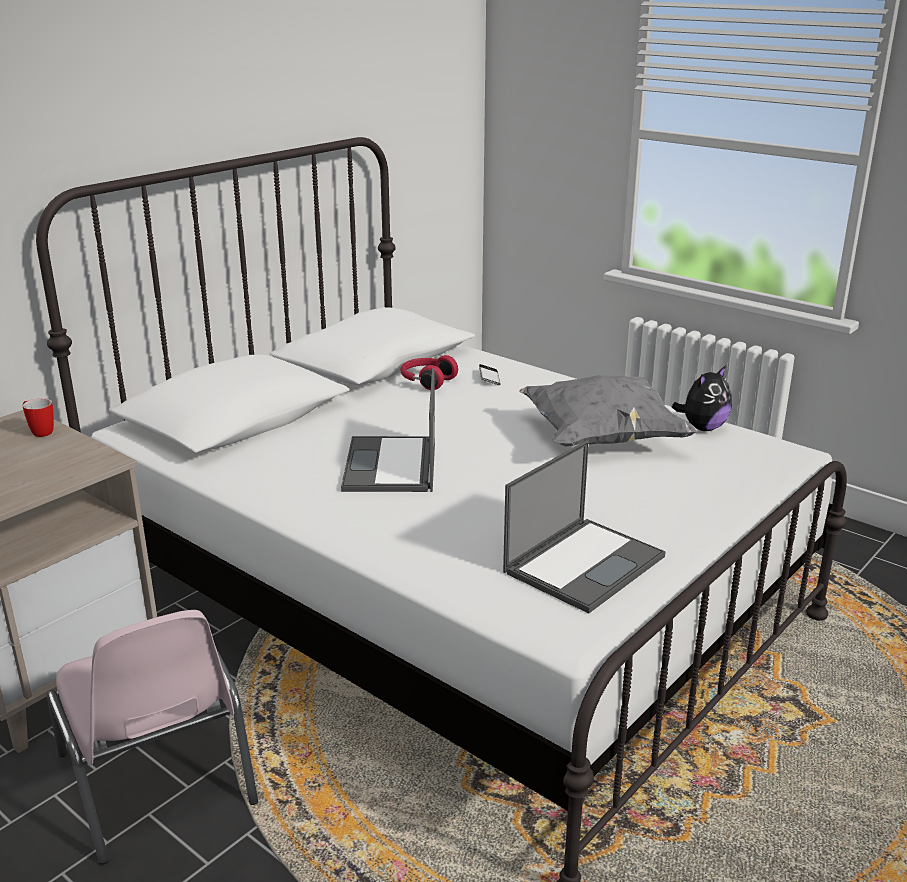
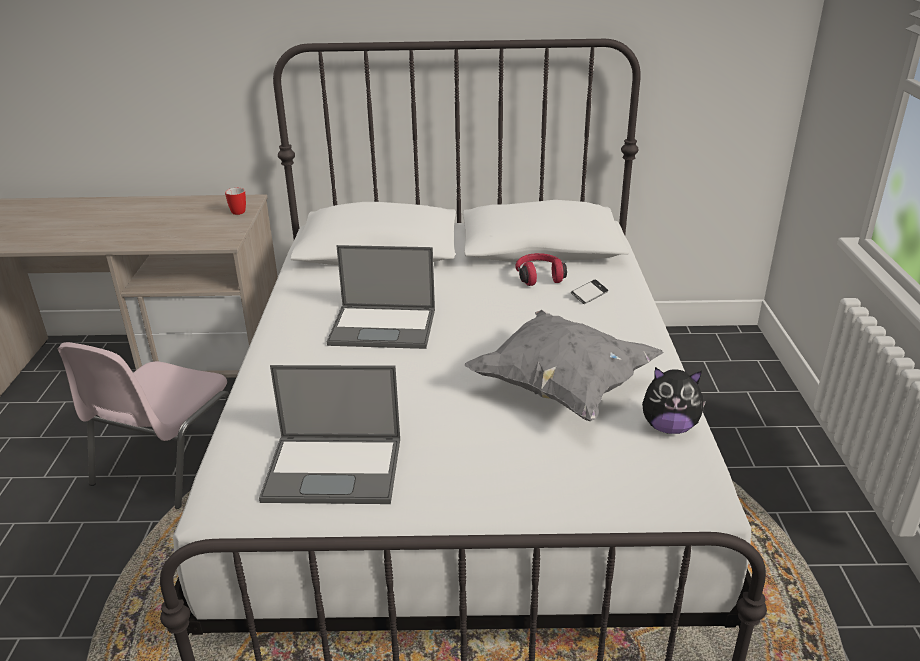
camera: 50 degrees right, 5 degrees up
laptop [341,368,435,492] -> laptop turned 135 degrees counterclockwise [327,245,435,349]

